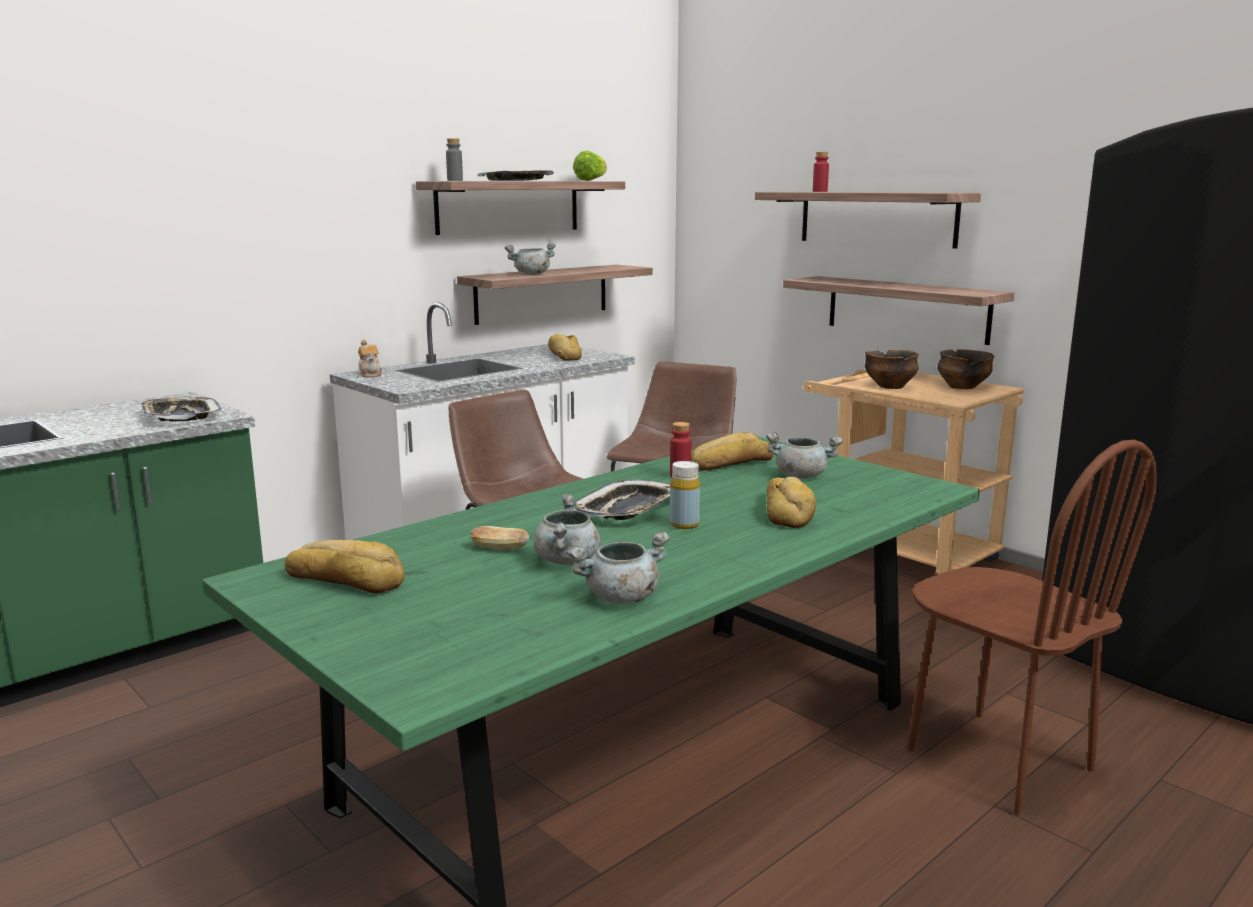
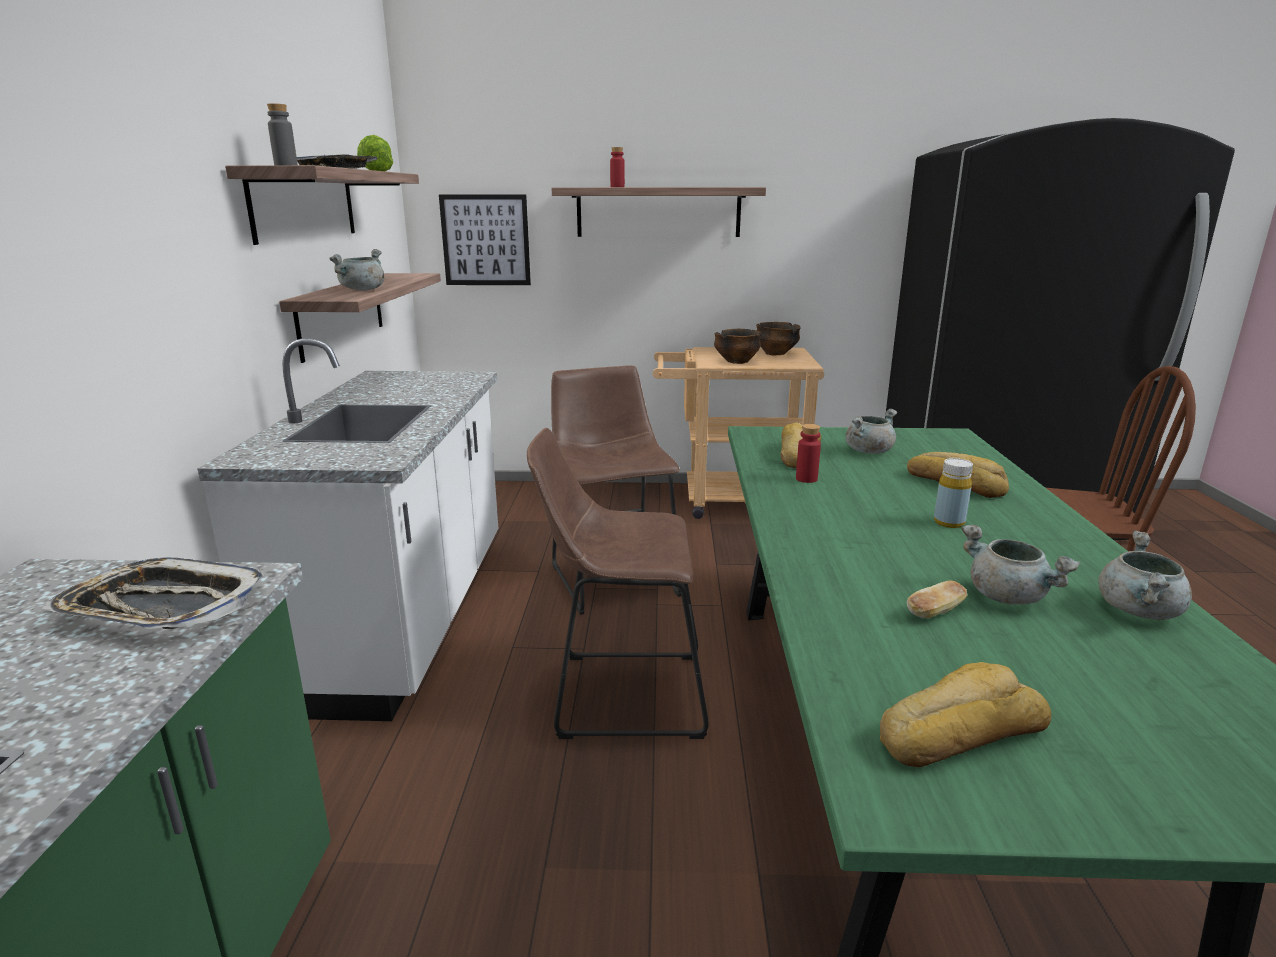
camera: 45 degrees left, 5 degrees up
teapot [358,340,382,377] -> none
bread [548,334,582,360] -> none
tray [572,480,670,520] -> none
shelf [783,276,1015,345] -> none
none -> picture [439,195,531,285]

